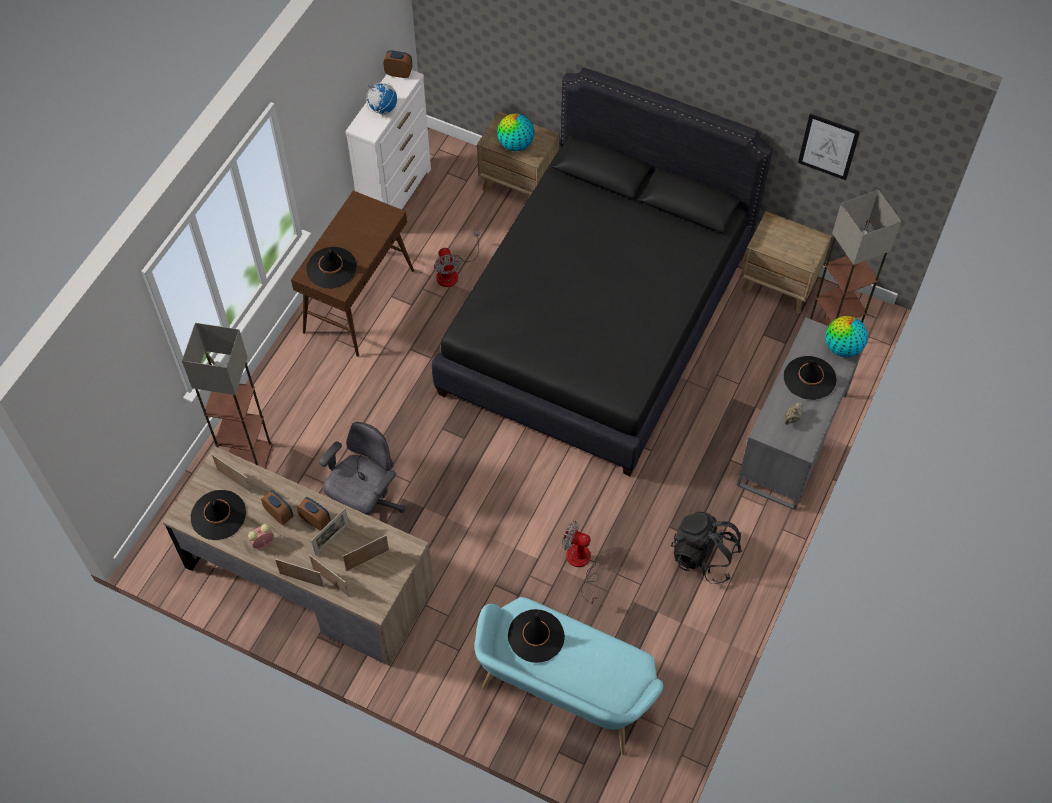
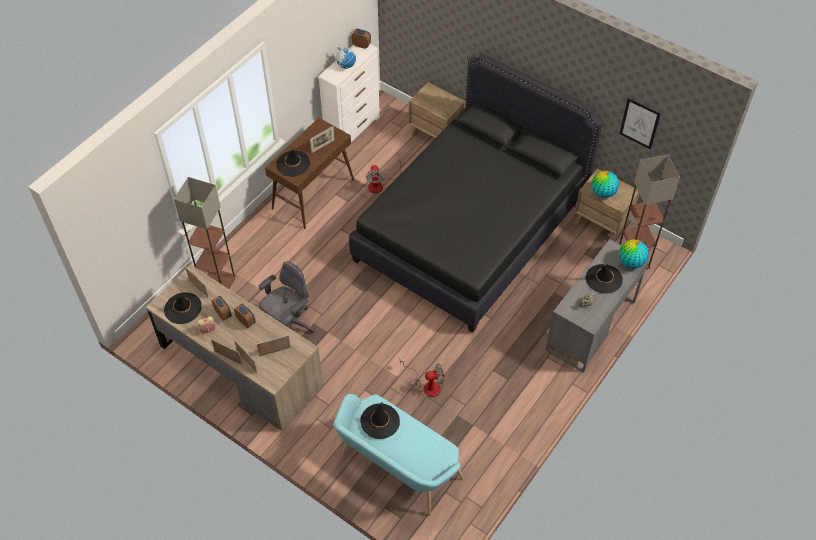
camera: 10 degrees right, 5 degrees down
picture frame [311,508,349,556] -> picture frame moved to [310,126,335,153]
globe [497,114,534,151] -> globe moved to [592,171,619,198]
fan [562,521,600,603] -> fan turned 135 degrees clockwise [400,360,445,397]
black backpack [671,512,743,584] -> none

